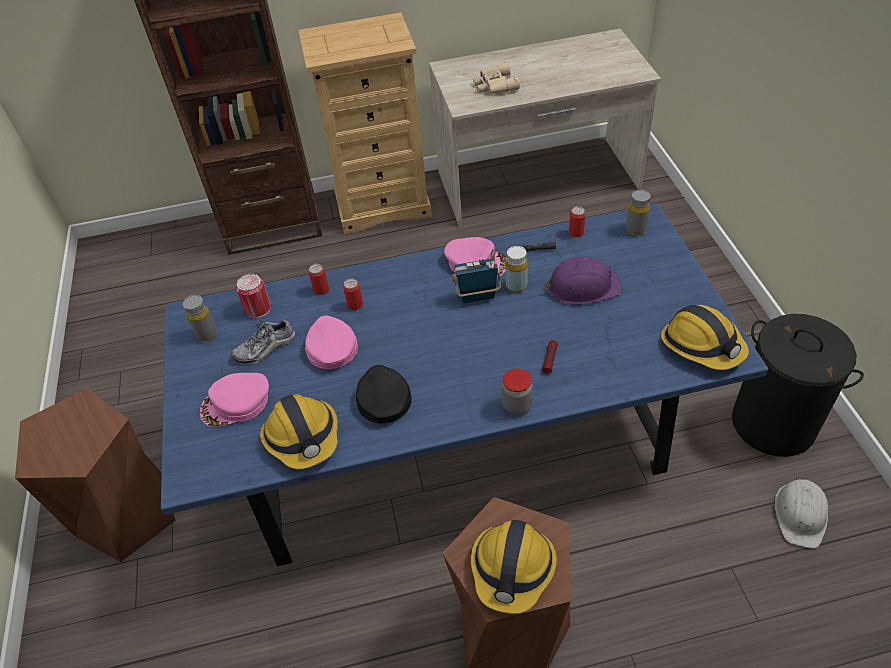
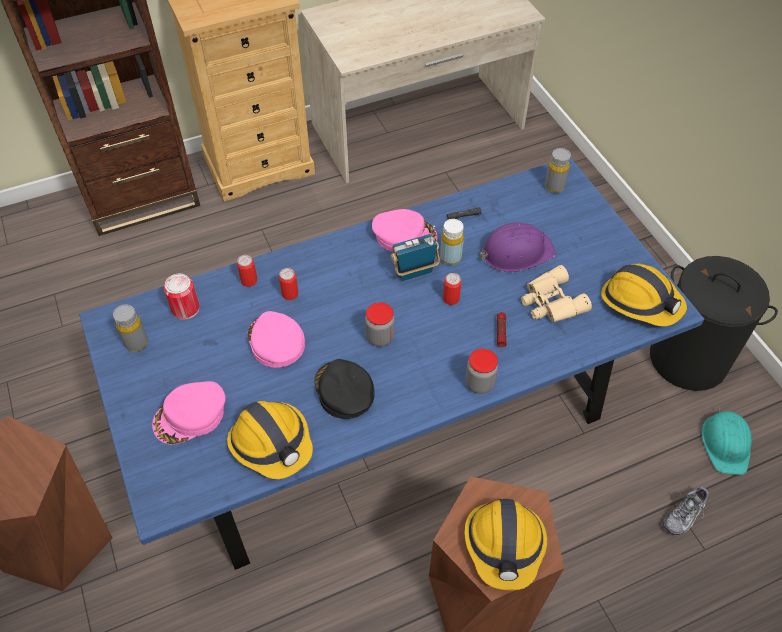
camera: 15 degrees left, 5 degrees up
shoe [231,319,295,364] -> shoe moved to [663,486,709,535]
beige binoculars [473,62,520,94] -> beige binoculars moved to [521,265,592,322]
can [569,206,586,237] -> can moved to [443,273,461,305]
white hard hat [774,476,828,548] -> turquoise hard hat [701,408,752,475]
none -> jar [365,302,394,347]

